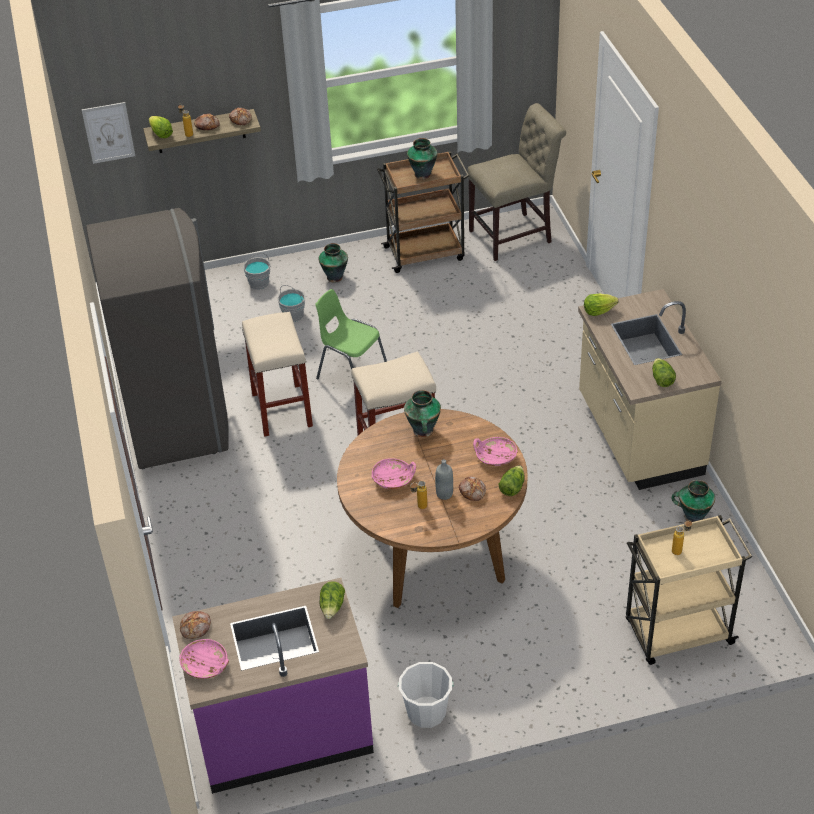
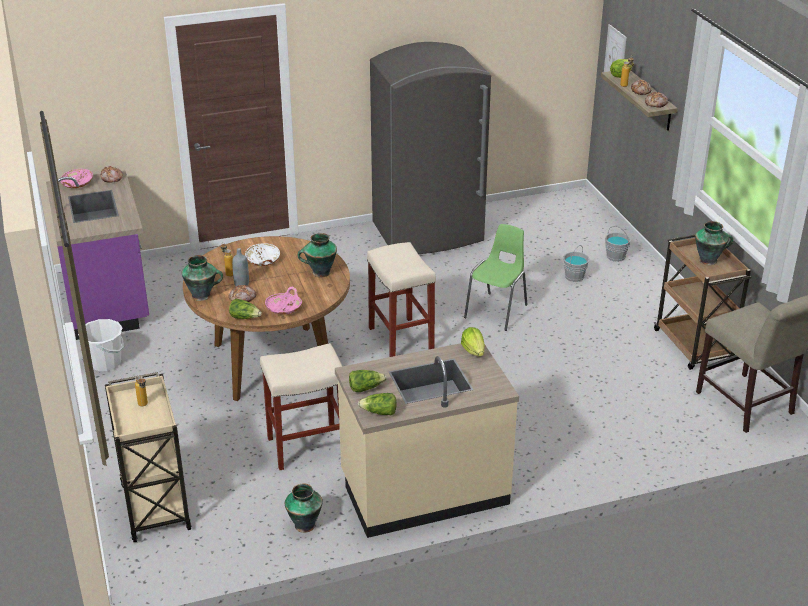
camera: 85 degrees right, 10 degrees down
beige stool [242,312,313,437] -> beige stool moved to [260,343,342,470]
vase [318,243,348,283] -> vase moved to [182,255,223,301]
lettuce [319,581,345,619] -> lettuce moved to [358,393,397,415]
pink bowl [372,458,416,489] -> white bowl [245,243,280,266]

